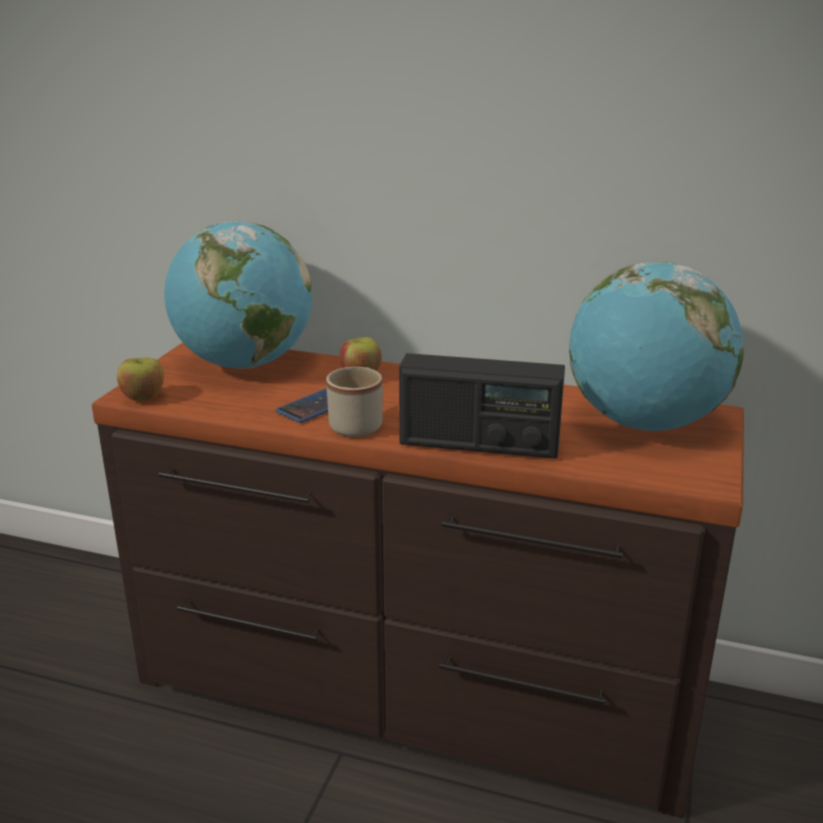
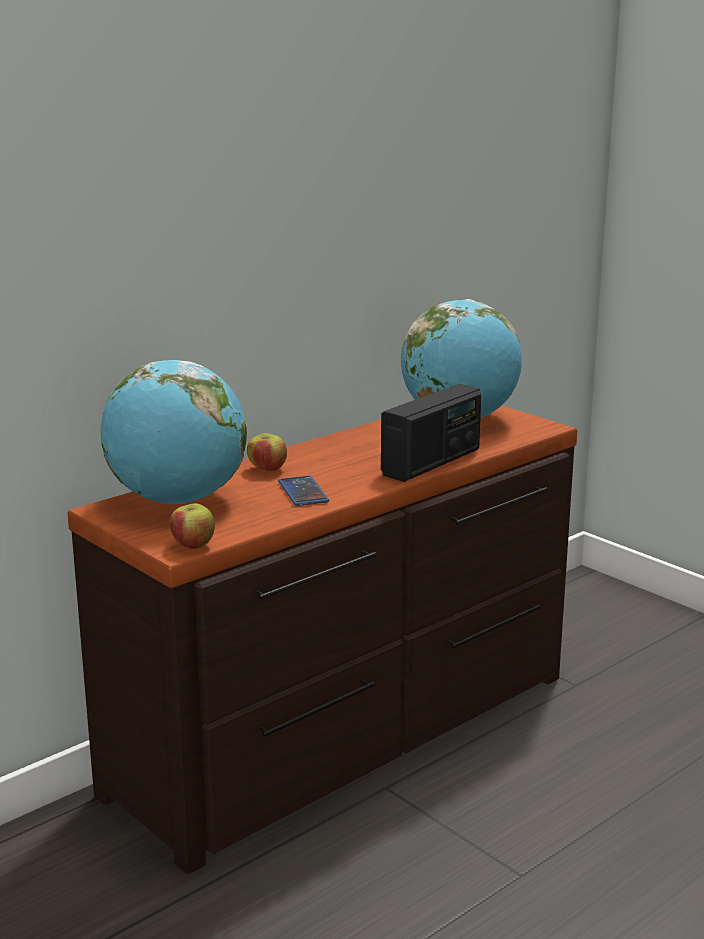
camera: 60 degrees left, 5 degrees down
beige mug [326,367,383,437] -> none

